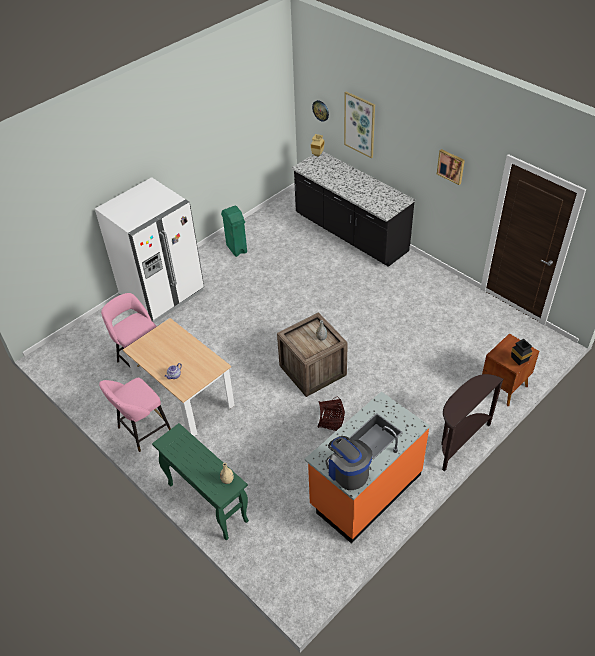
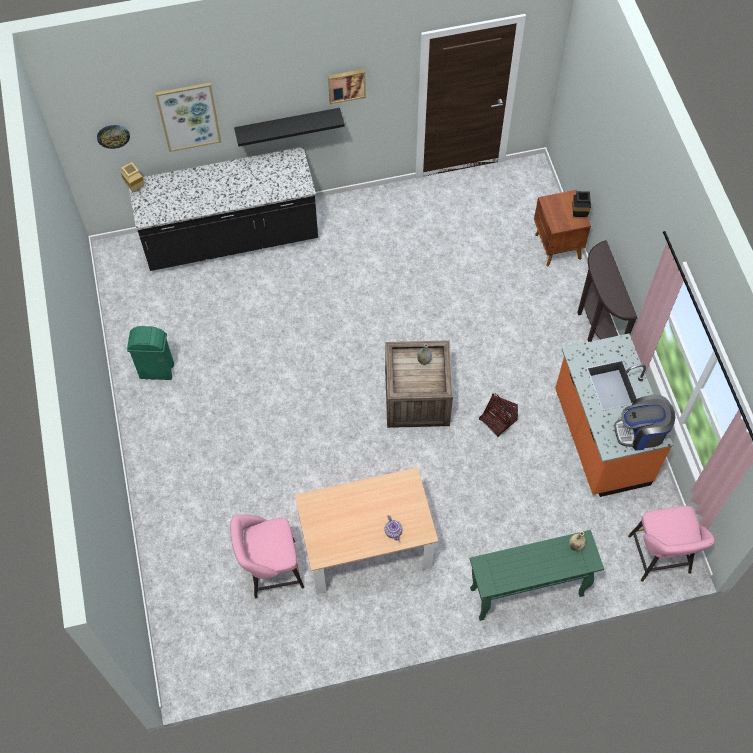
camera: 60 degrees left, 15 degrees up
white fridge [95,177,204,323] -> none
pink stool [99,378,171,452] -> pink stool moved to [628,506,715,582]
none -> black shelf [234,108,345,146]

